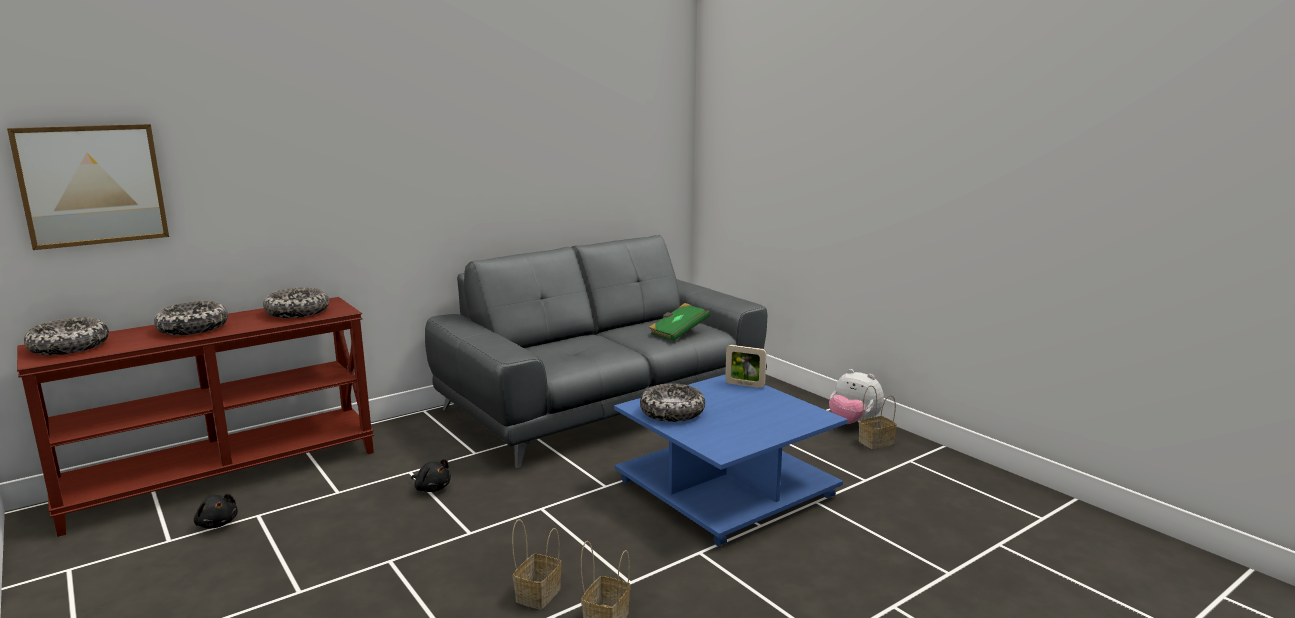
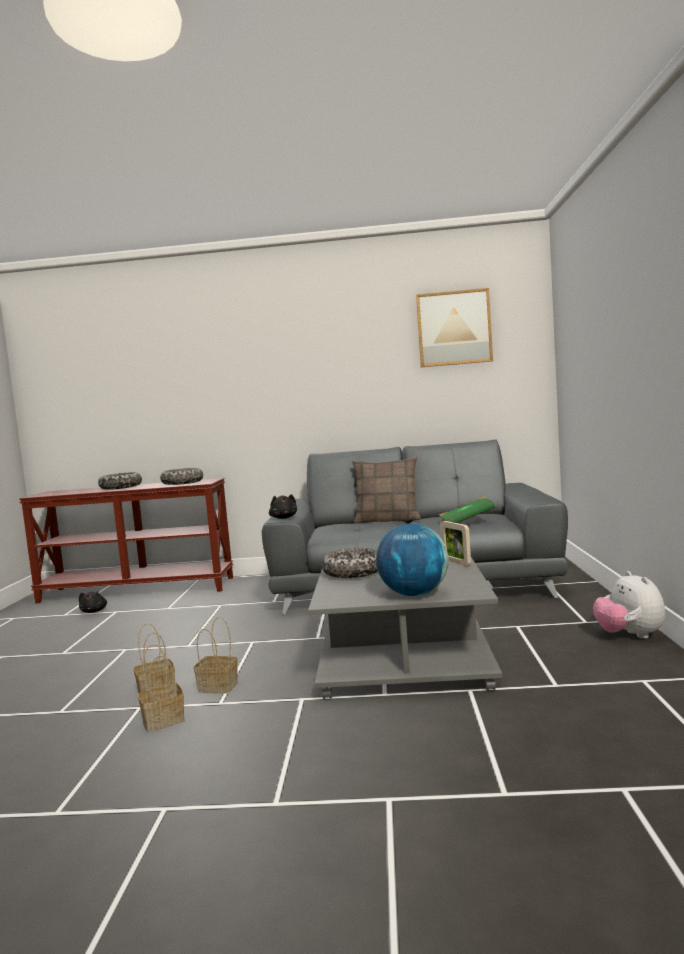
camera: 40 degrees right, 10 degrees down
picture [7,124,169,250] -> picture moved to [416,288,493,367]
bowl [24,318,109,355] -> none
black plush toy [411,459,451,492] -> black plush toy moved to [269,494,297,519]
blue coffee table [614,374,848,546] -> grey coffee table [308,557,502,699]
basket [859,386,897,449] -> basket moved to [194,617,238,694]
none -> pillow [352,456,421,524]
none -> globe [376,523,448,596]

